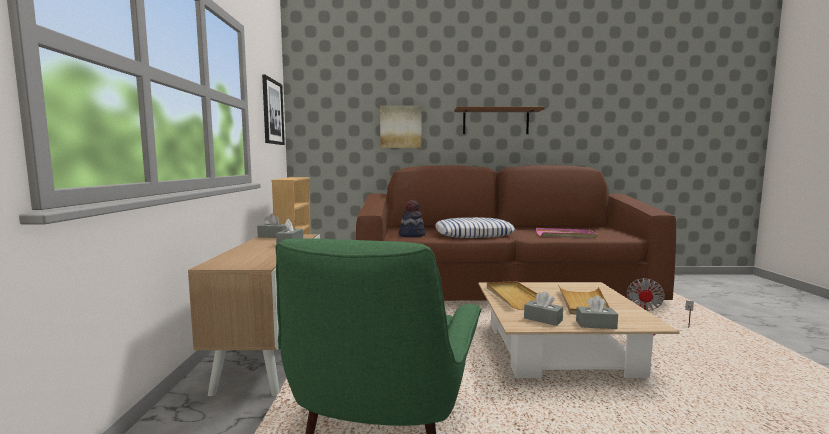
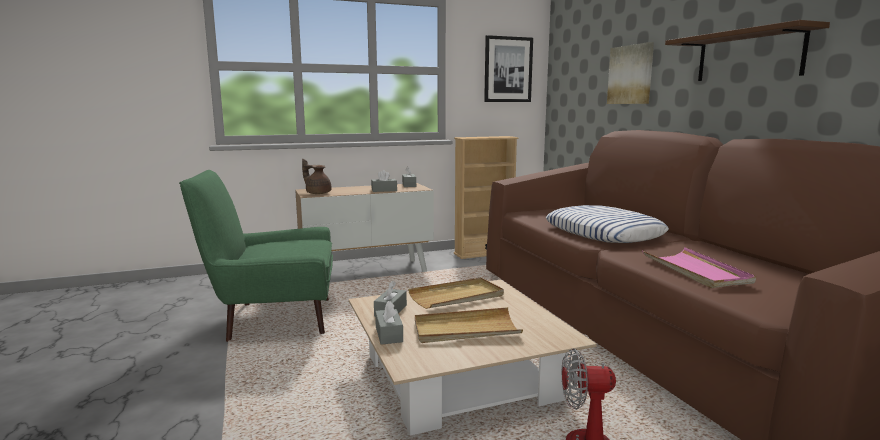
camera: 70 degrees right, 5 degrees up
hat [399,200,425,237] -> none
none -> brown teapot [302,159,332,194]

